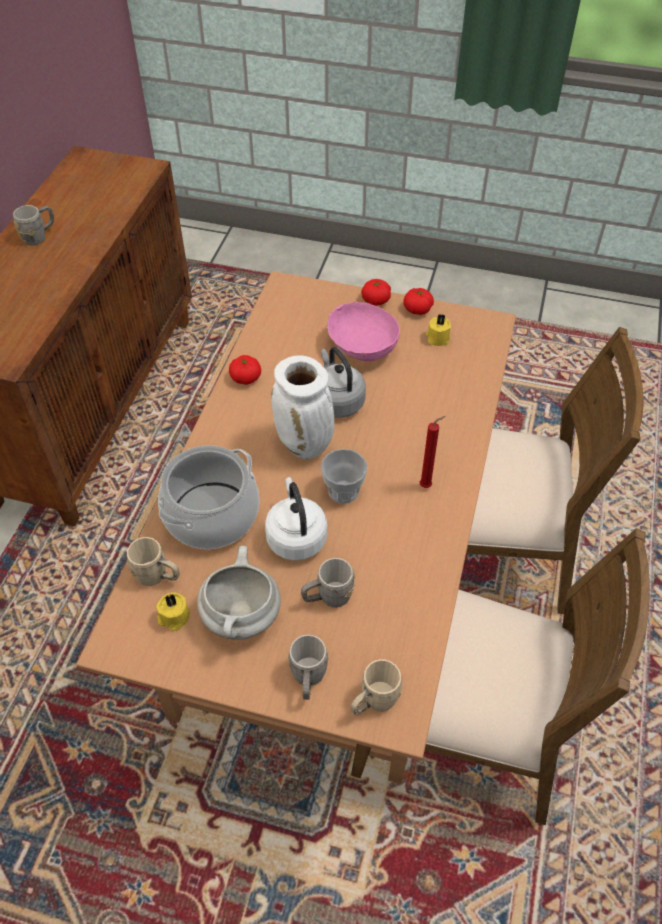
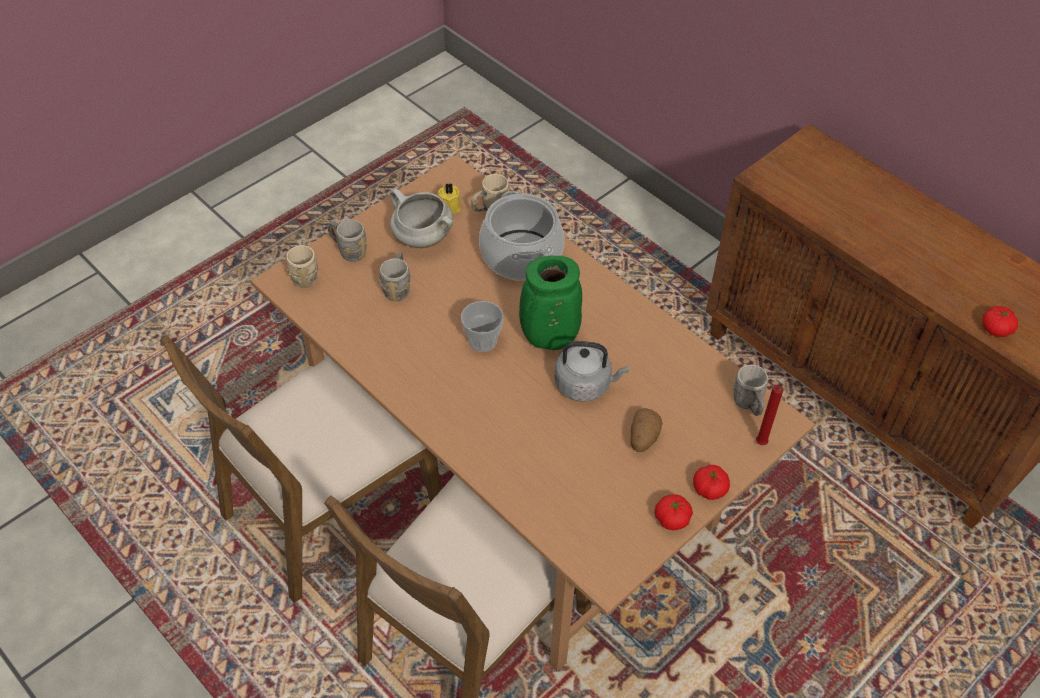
camera: 120 degrees right, 0 degrees up
grey mug [13,205,54,245] -> grey mug moved to [733,365,768,416]
tomato [229,355,261,385] -> tomato moved to [982,306,1018,337]
white kettle [265,477,327,561] -> none
white vase [271,355,334,459] -> green vase [519,256,582,350]
pink bowl [327,302,400,361] -> potato [630,408,662,452]
red candle [420,416,445,488] -> red candle moved to [756,385,783,445]
yellow candle [426,314,451,346] -> none

